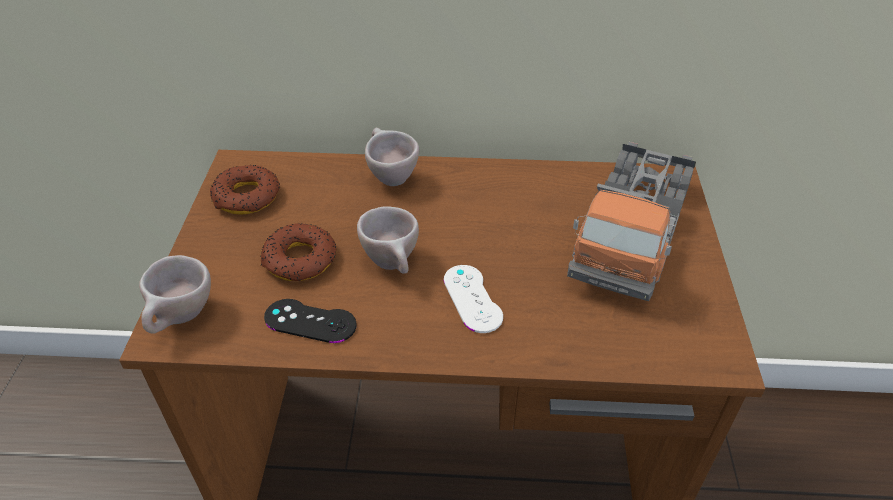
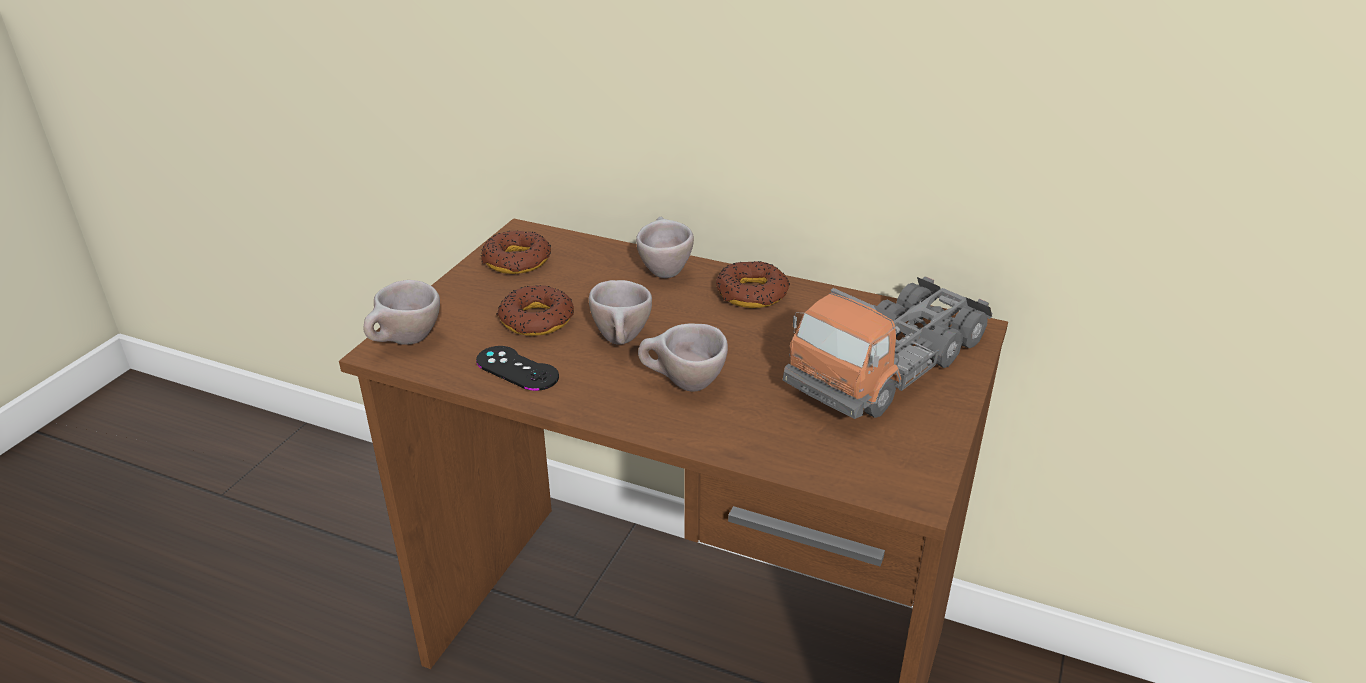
camera: 20 degrees right, 10 degrees down
white game controller [444,265,503,333] -> beige cup [638,323,728,392]
none -> donut [716,261,790,308]

